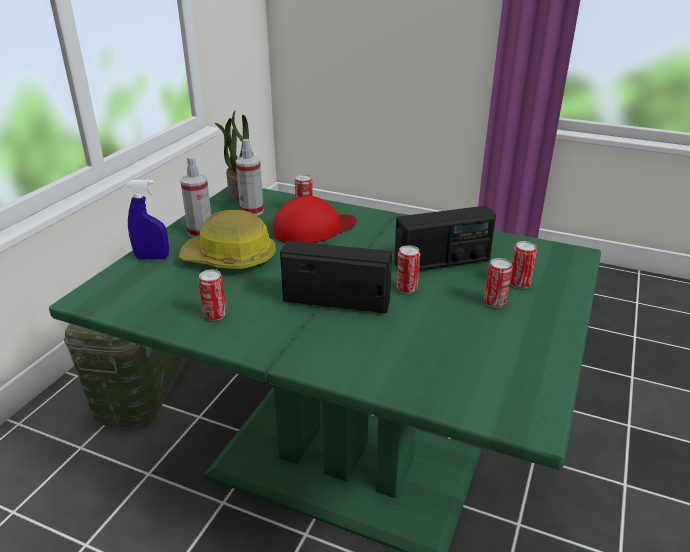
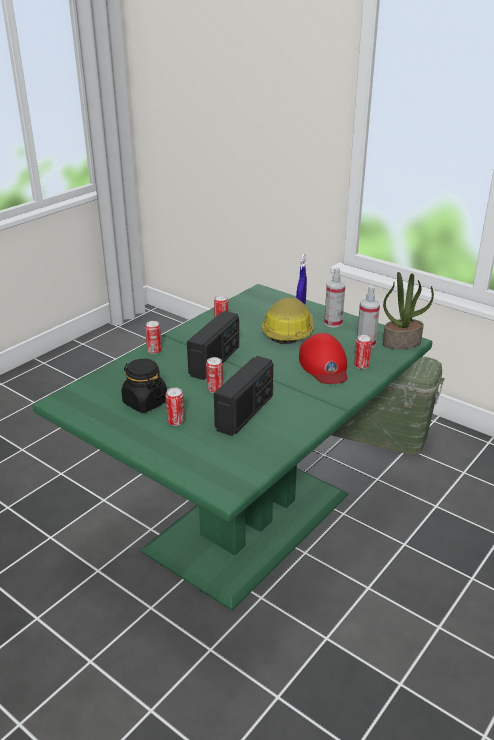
camera: 105 degrees right, 0 degrees up
radio [394,206,496,271] -> radio turned 150 degrees counterclockwise [214,356,273,436]
can [510,241,537,289] -> can moved to [145,321,162,354]
none -> black jar [121,359,167,413]

